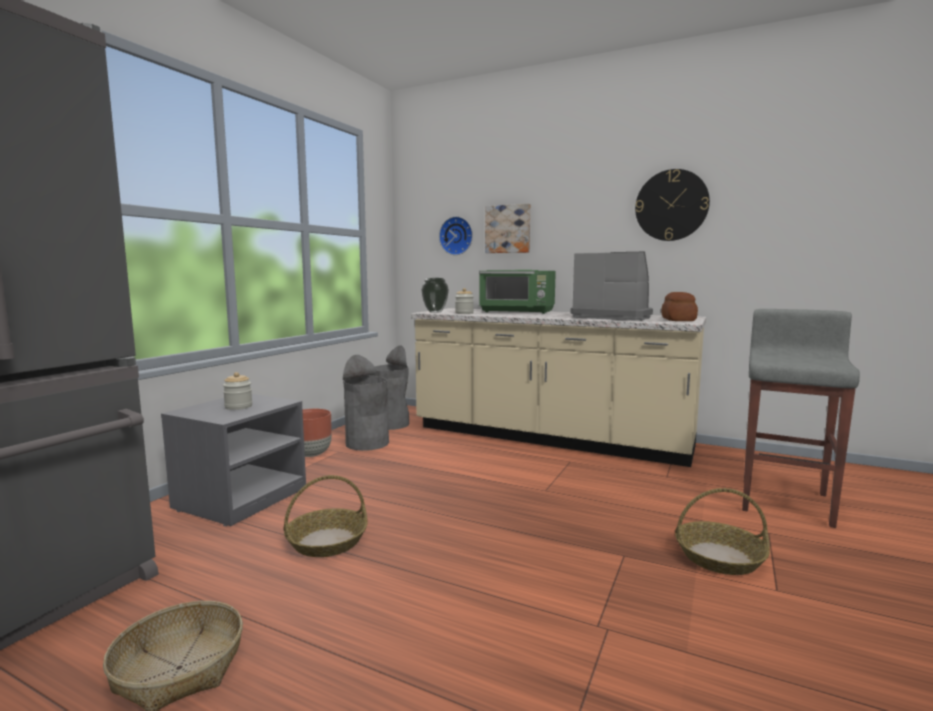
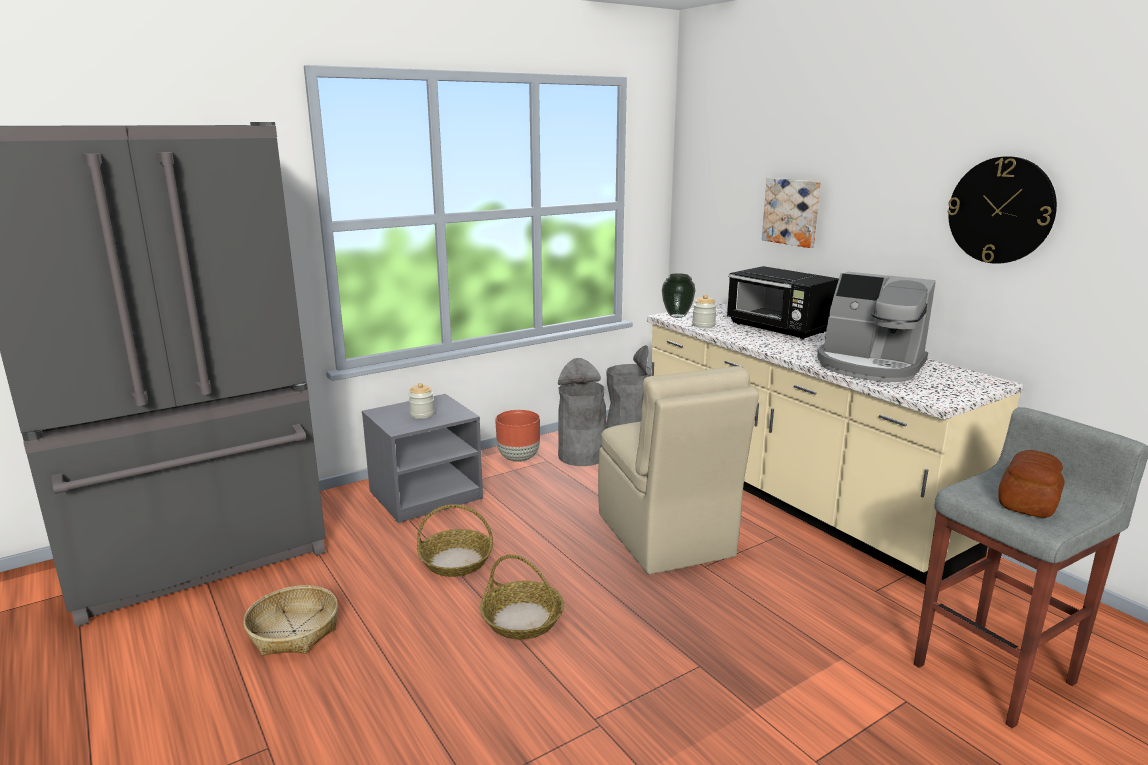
camera: 30 degrees right, 10 degrees up
wall clock [439,216,473,255] -> none
green microwave [479,270,556,314] -> black microwave [727,266,839,340]
coffee machine [570,252,653,321] -> coffee machine turned 150 degrees clockwise [817,272,936,382]
bread [662,292,698,321] -> bread moved to [999,450,1065,518]
basket [675,488,770,575] -> basket moved to [480,554,564,640]
none -> beige chair [598,366,759,574]

